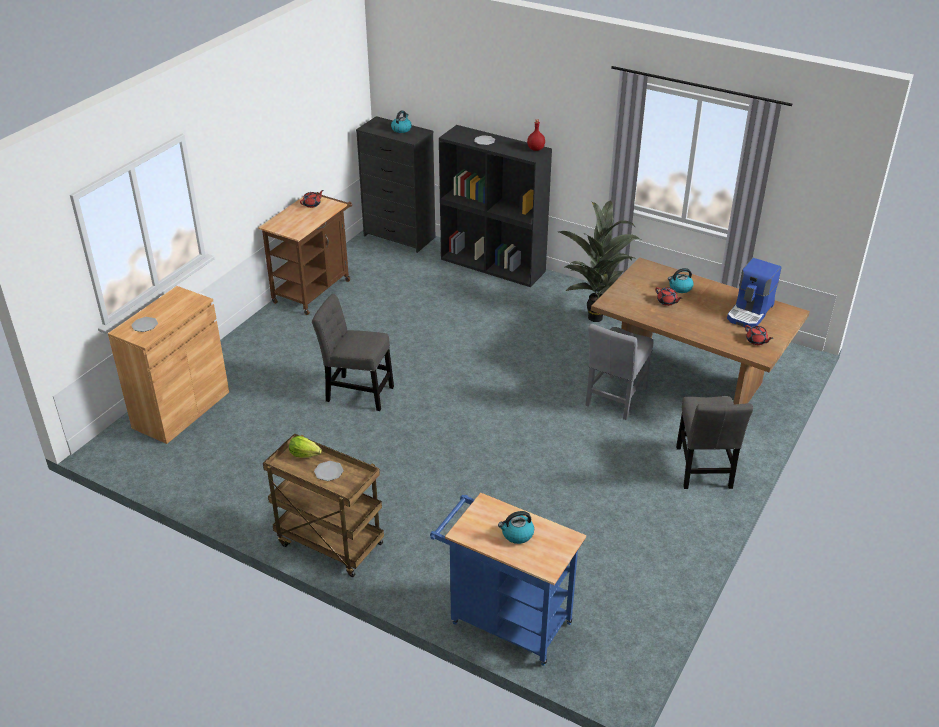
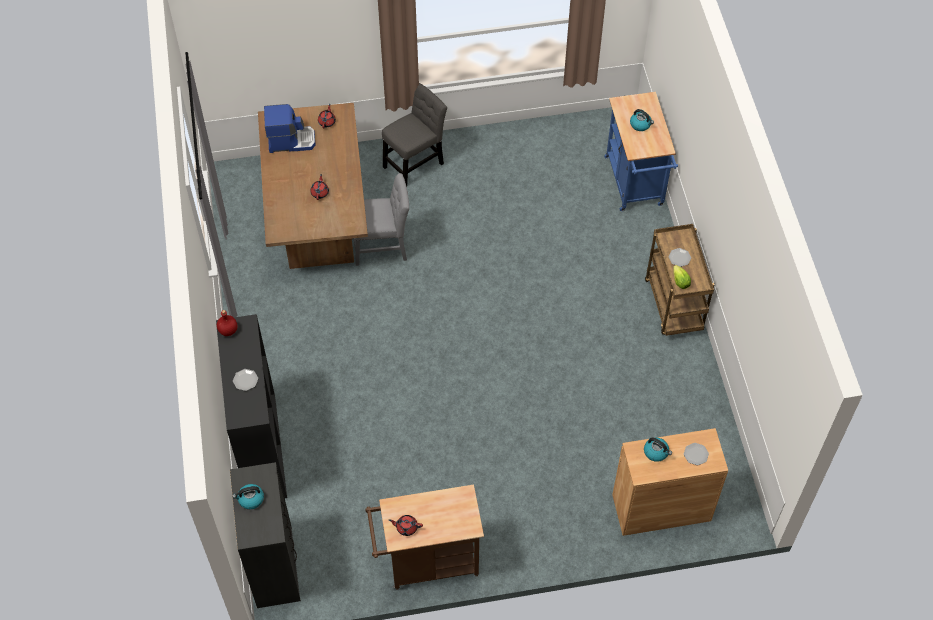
camera: 130 degrees left, 20 degrees up
grey chair [312,294,394,411] -> none
potted plant [559,200,642,322] -> none
kettle [668,268,694,293] -> kettle moved to [644,438,672,462]

